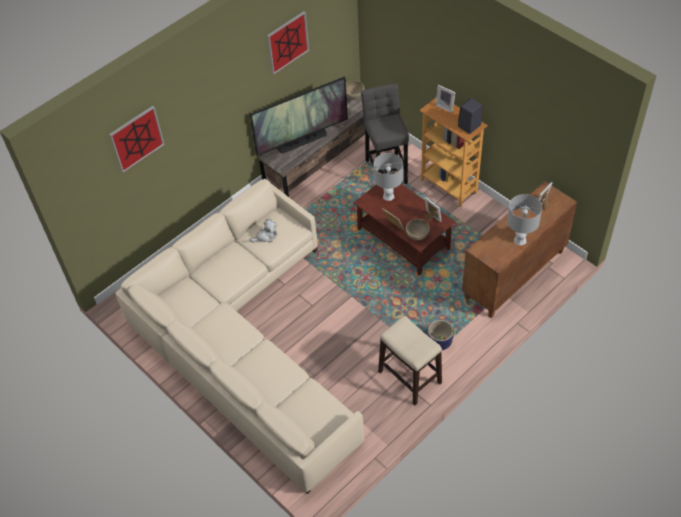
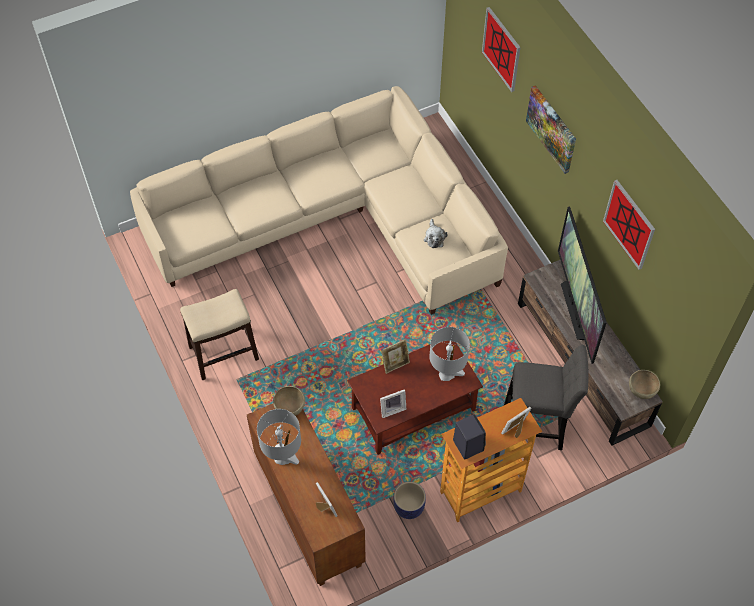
camera: 105 degrees right, 5 degrees up
brown bowl [406,219,430,240] -> brown bowl moved to [273,386,305,416]
planter [428,320,453,350] -> planter moved to [393,482,426,519]
none -> picture [526,85,576,174]

